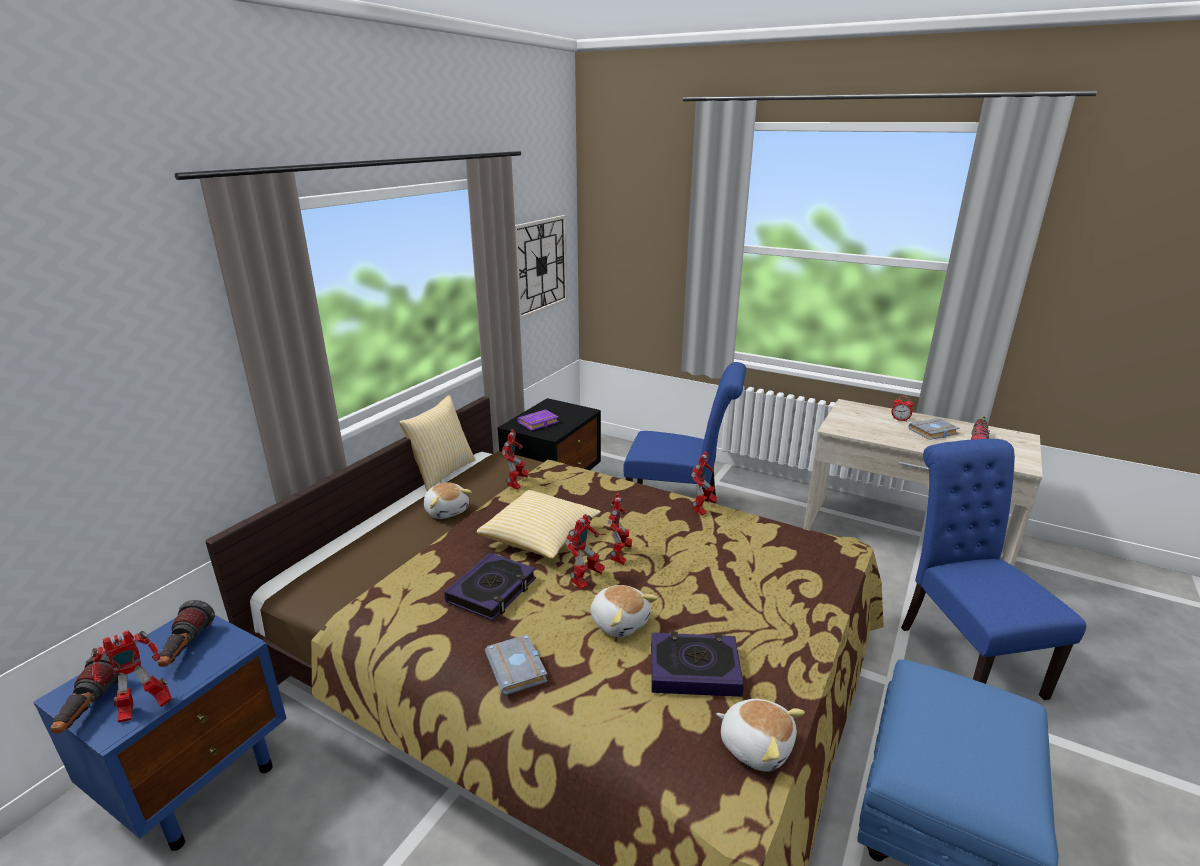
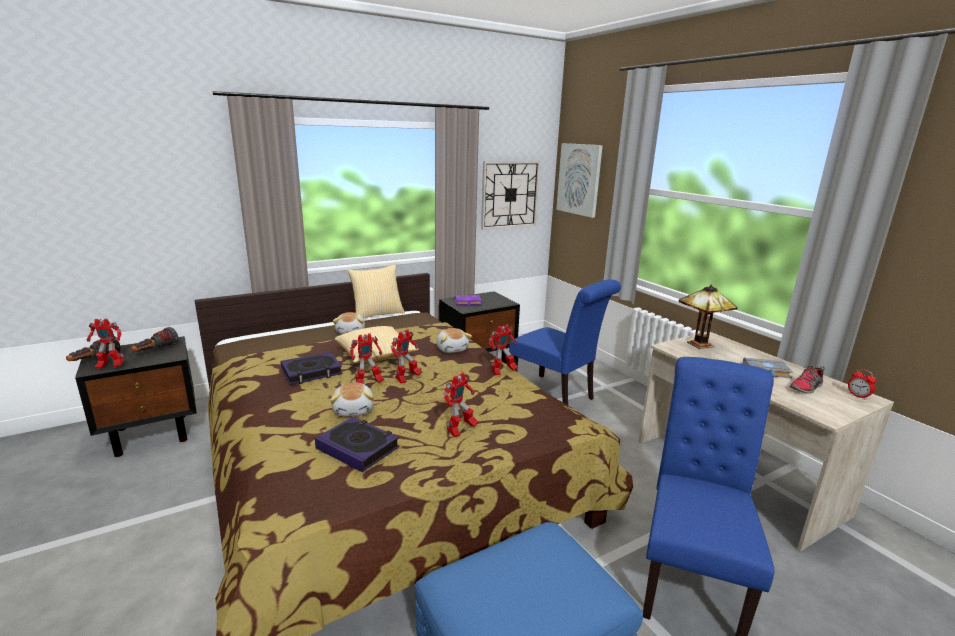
camera: 30 degrees right, 5 degrees down
blue nightstand [33,615,287,851] -> black nightstand [75,336,197,457]
grey book [485,634,548,696] -> none
toy robot [502,430,529,490] -> toy robot moved to [443,372,478,437]
plush toy [716,699,805,772] -> plush toy moved to [436,328,472,353]
alarm clock [892,396,913,422] -> alarm clock moved to [848,369,876,399]
none -> picture [556,143,603,218]
none -> table lamp [679,285,737,349]

